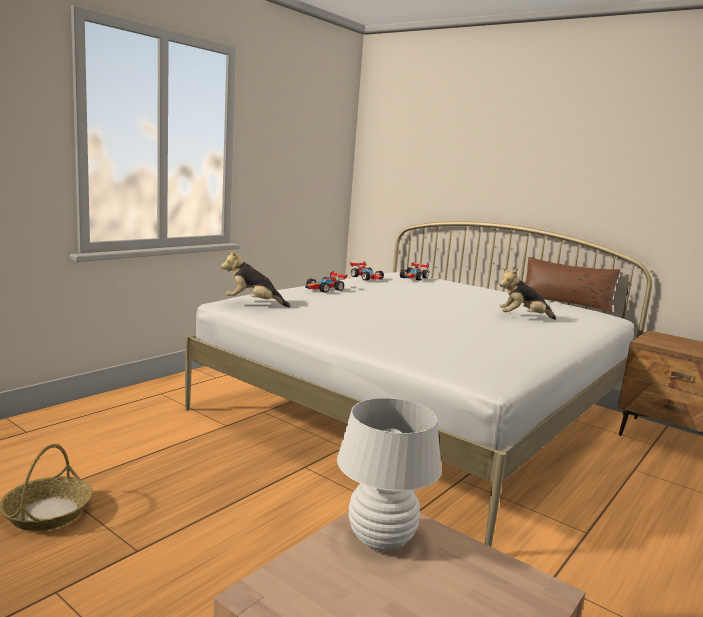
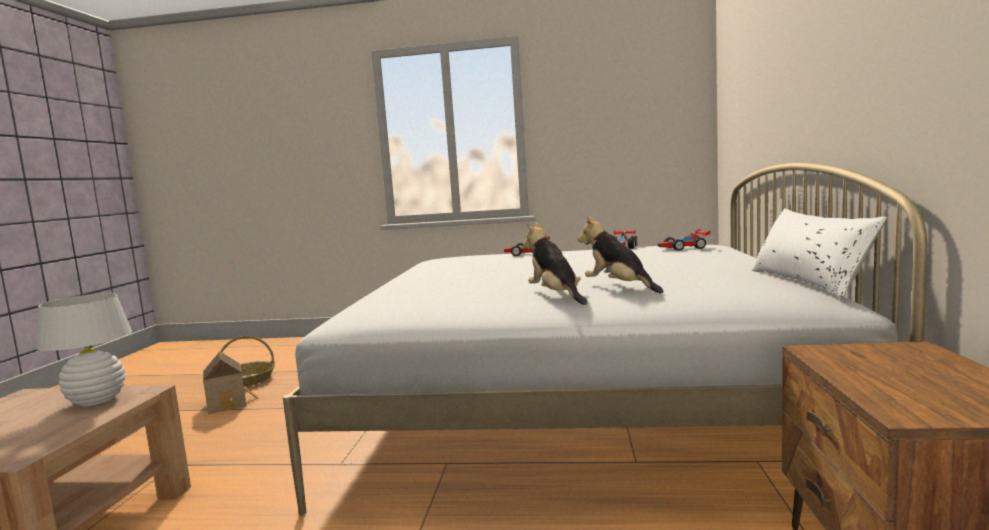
camera: 60 degrees right, 5 degrees down
plush toy [221,250,290,307] -> plush toy moved to [523,222,587,305]
brown pillow [525,257,620,313] -> white pillow [751,209,887,298]
none -> toy house [203,351,258,414]

